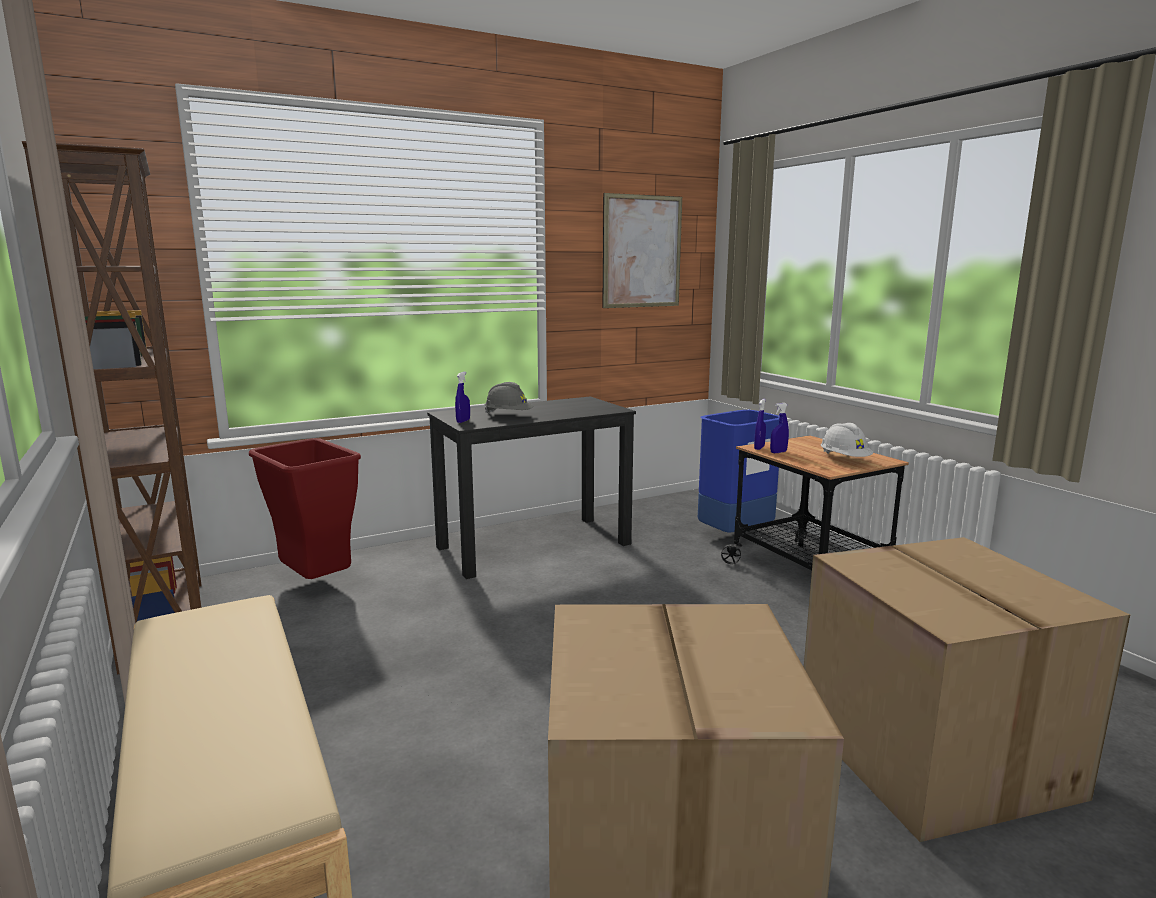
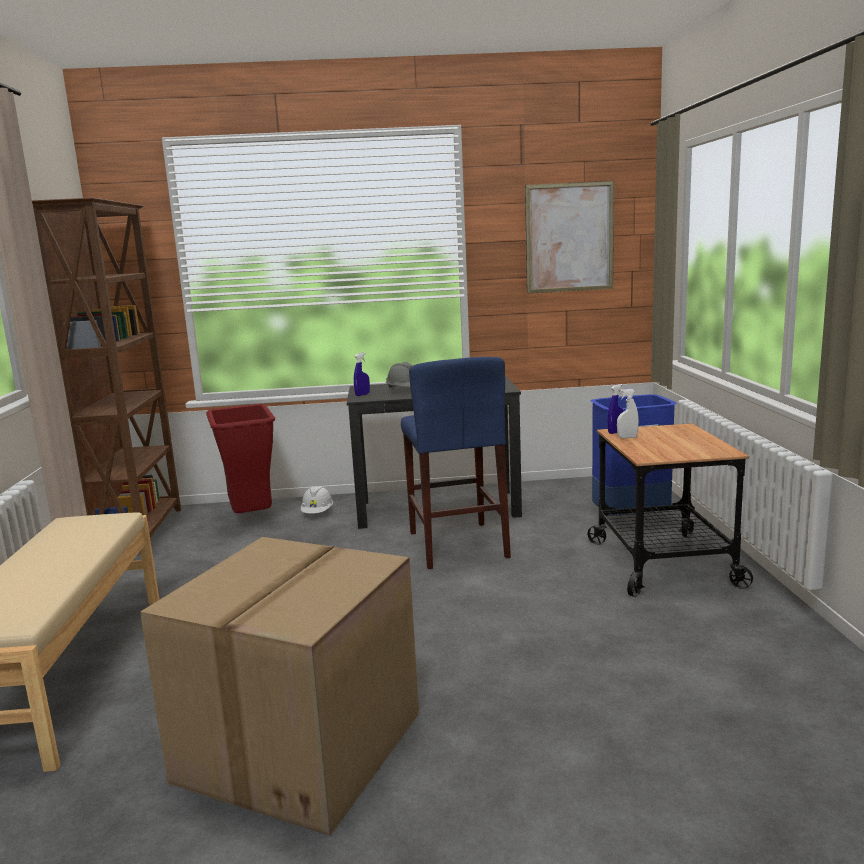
camera: 25 degrees right, 0 degrees up
blue spray bottle [770,403,789,453] -> white spray bottle [617,389,639,438]
cardboard box [804,537,1130,842] -> none
white hard hat [821,423,873,457] -> white hard hat moved to [301,486,333,514]
none -> blue stool [401,357,511,569]

